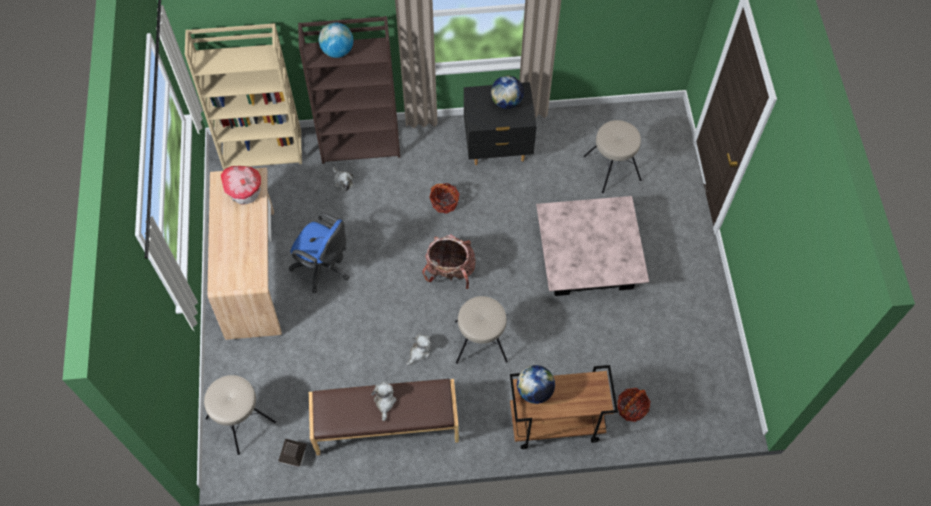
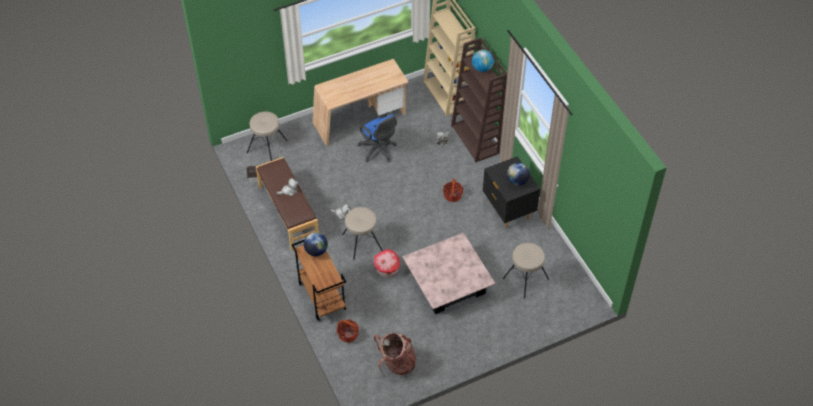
camera: 70 degrees right, 10 degrees down
toy house [221,166,261,205] -> toy house moved to [374,249,400,278]
blue office chair [289,212,349,293] -> blue office chair turned 45 degrees counterclockwise [357,112,397,162]
backpack [422,234,476,289] -> backpack moved to [374,333,416,377]

